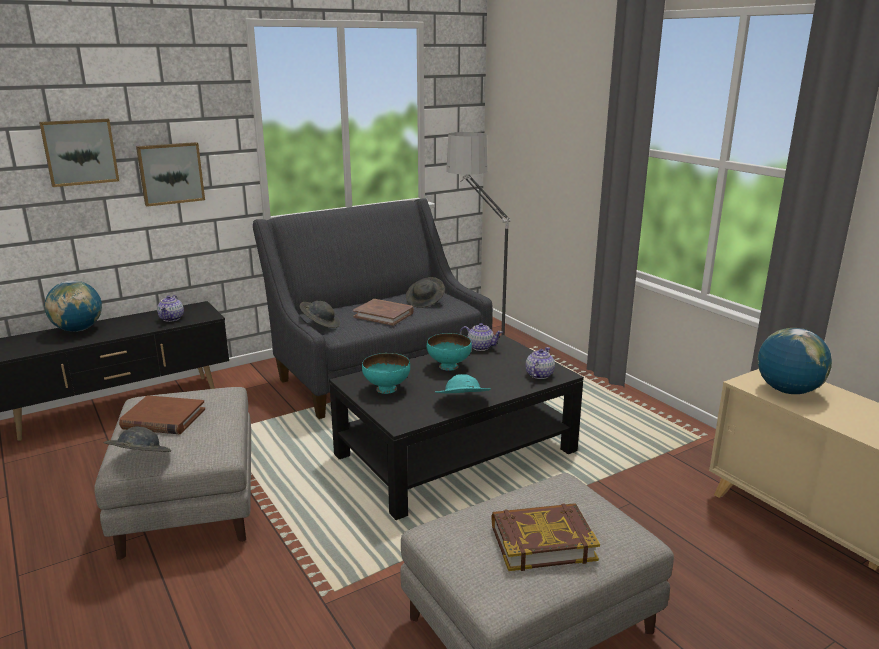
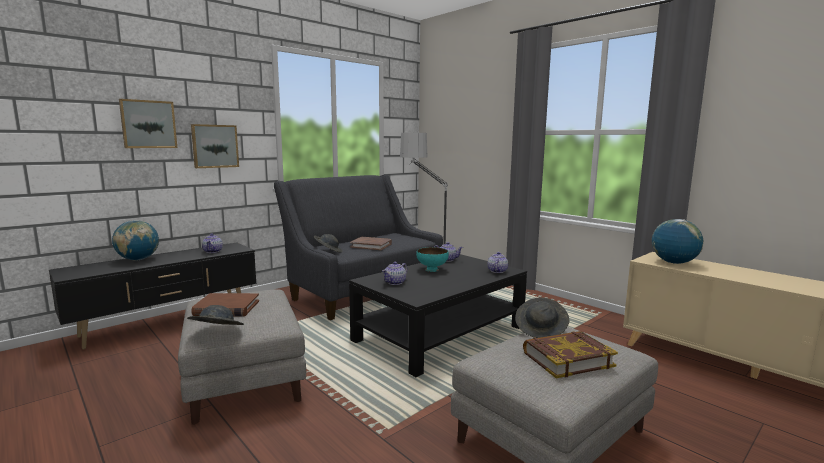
camera: 10 degrees left, 10 degrees down
turquoise bowl [362,353,410,394] -> teapot [382,262,408,285]
grey hat [406,277,445,308] -> grey hat moved to [515,298,569,338]
turquoise hat [435,374,491,393] -> none

